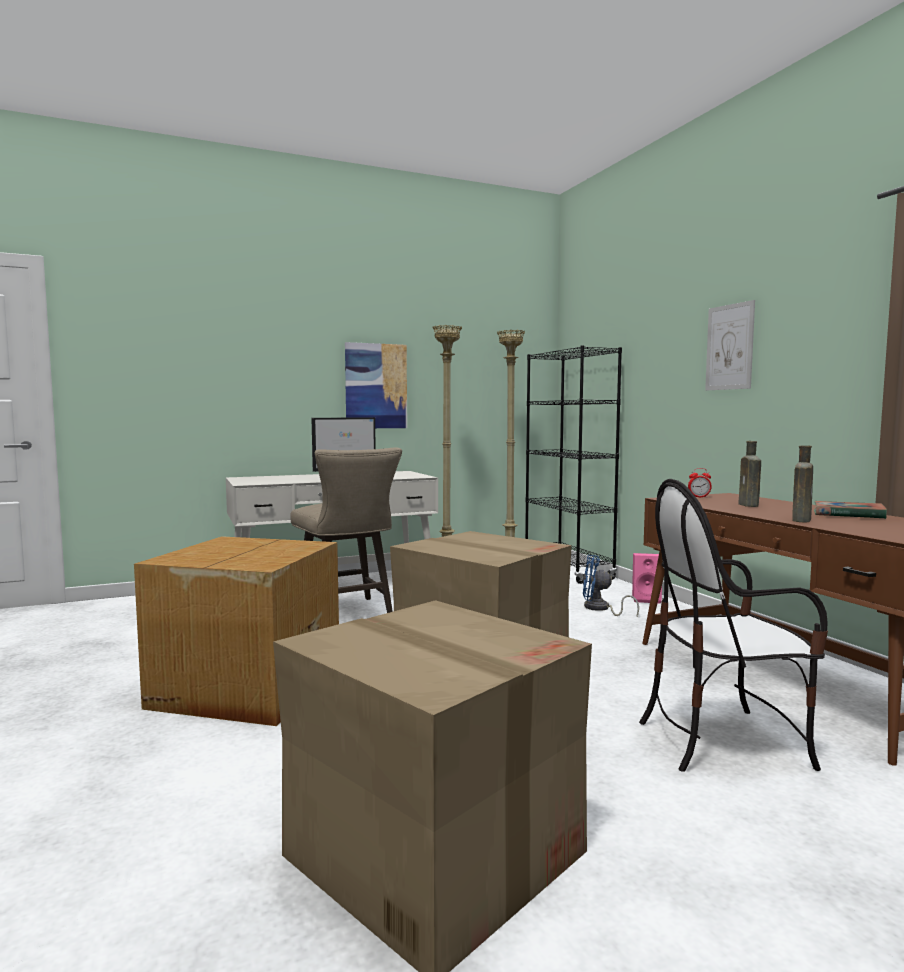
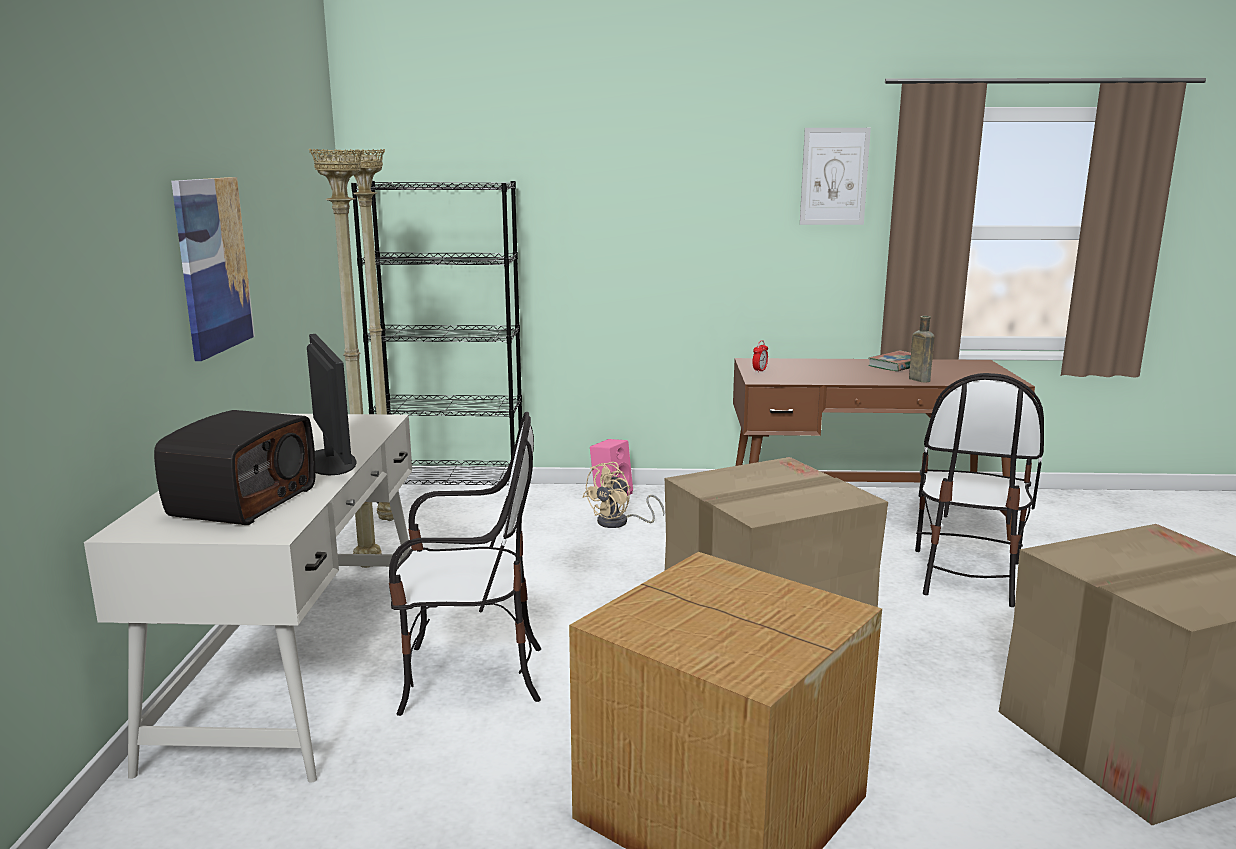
camera: 65 degrees left, 10 degrees up
beige stool [290,447,402,613] -> chair [389,412,541,716]
blue fan [583,555,639,616] -> beige fan [583,462,665,528]
picture [705,300,755,390] -> picture moved to [800,128,871,225]
brown bottle [739,441,761,507] -> none
none -> radio [154,410,316,525]

